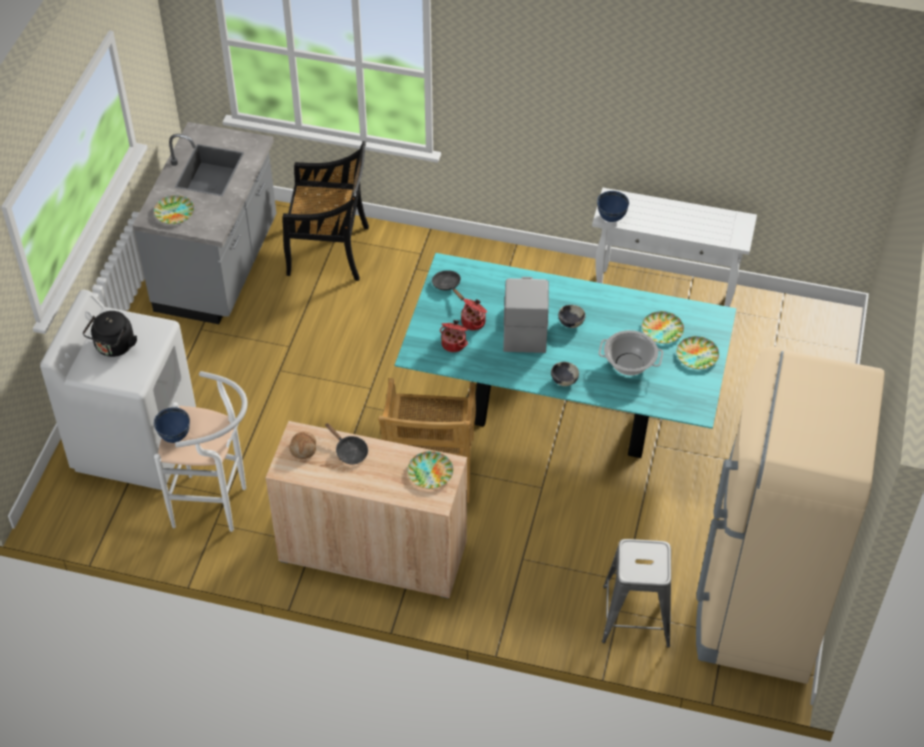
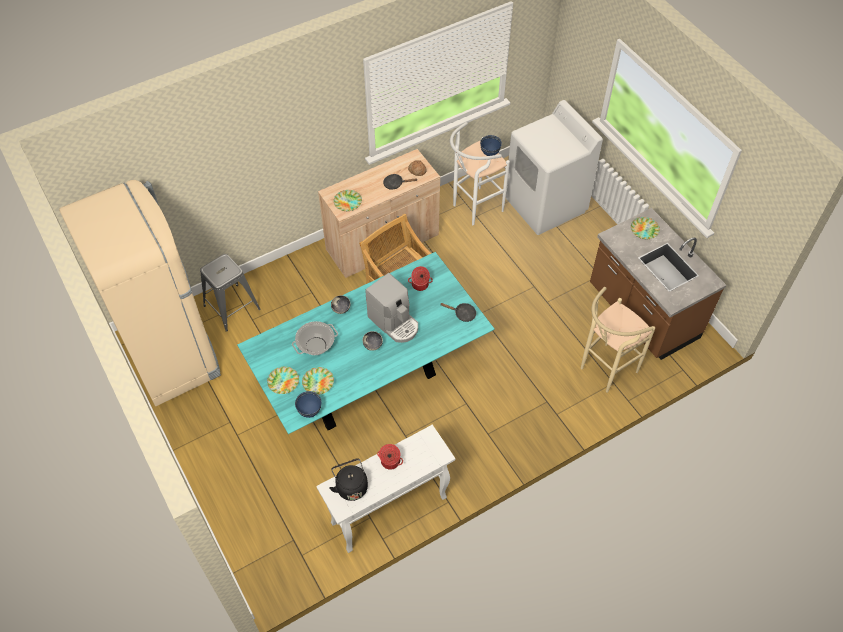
camera: 135 degrees right, 5 degrees up
black kettle [83,311,137,357] -> black kettle moved to [329,458,368,501]
grey counter [133,122,277,324] -> brown counter [590,208,726,360]
black chair [282,141,369,281] -> beige stool [581,287,655,393]
cooking pot [461,299,487,331] -> cooking pot moved to [377,444,403,470]
blue bowl [597,191,629,222] -> blue bowl moved to [295,391,322,418]

